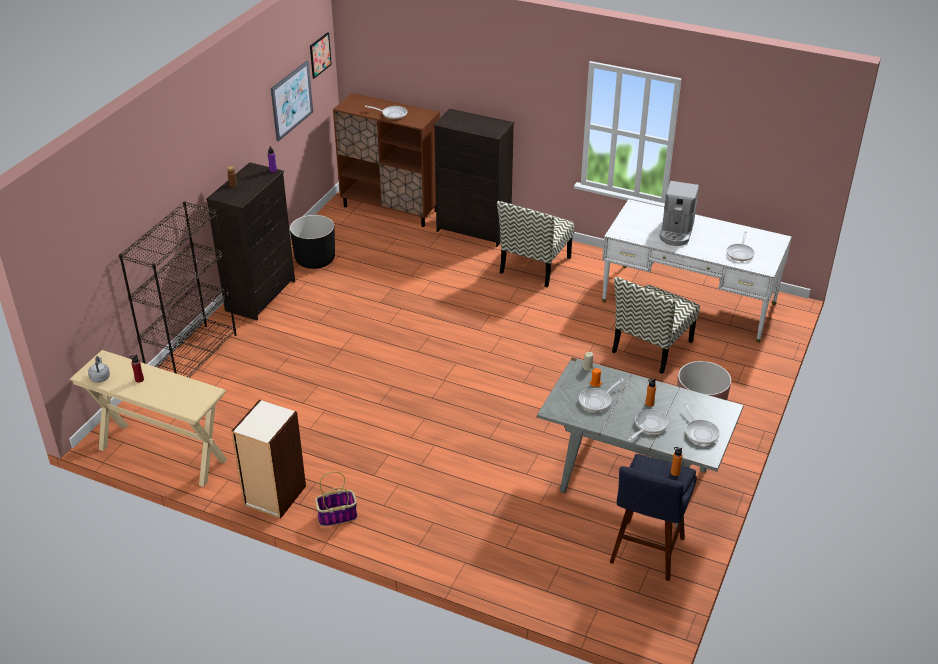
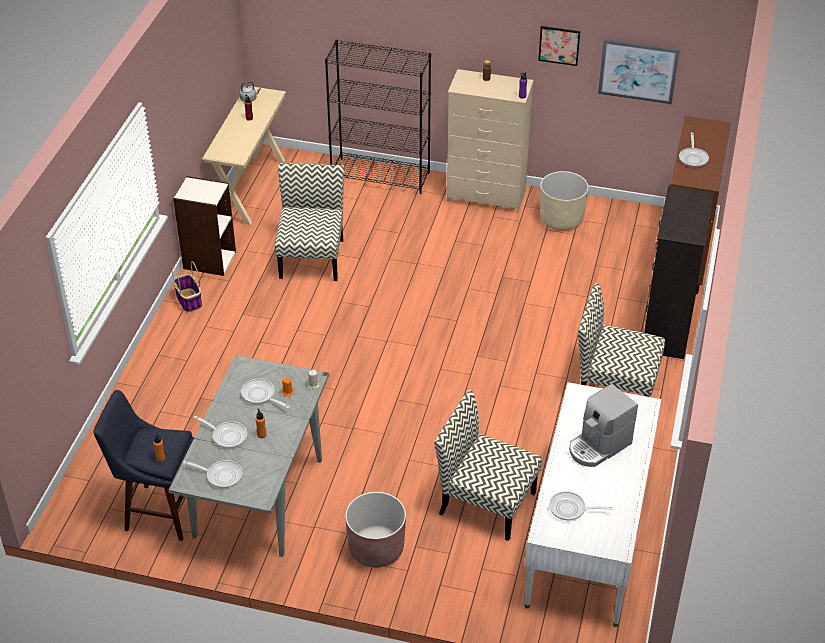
camera: 80 degrees right, 5 degrees up
black dresser [206,162,295,320] -> beige dresser [447,69,534,213]
black planter [290,215,335,269] -> beige planter [540,171,589,230]
picture [310,32,332,79] -> picture moved to [538,26,580,66]
coffee machine [660,181,699,246] -> coffee machine turned 45 degrees counterclockwise [569,384,638,467]
frying pan [683,402,720,444] -> frying pan turned 135 degrees counterclockwise [183,460,243,488]
none -> chair [275,163,344,281]

